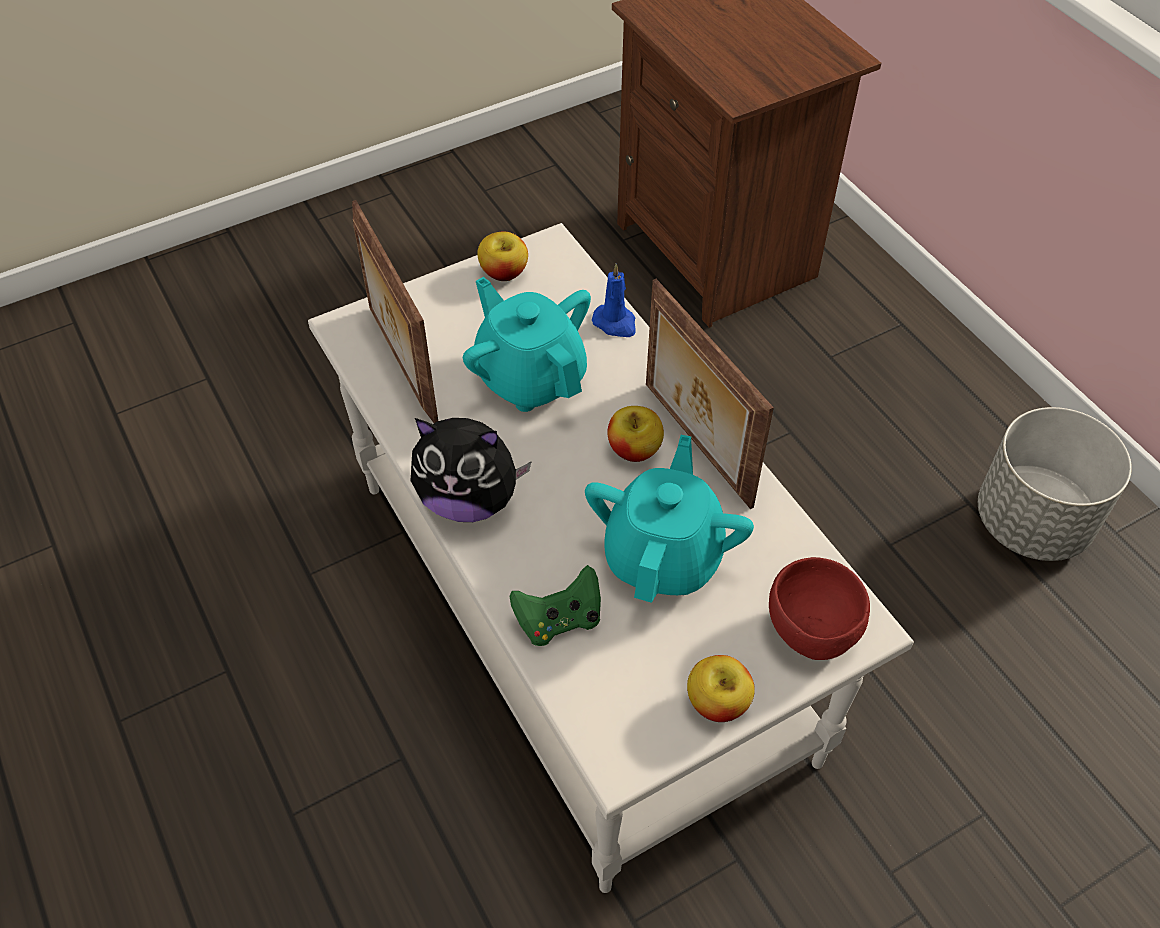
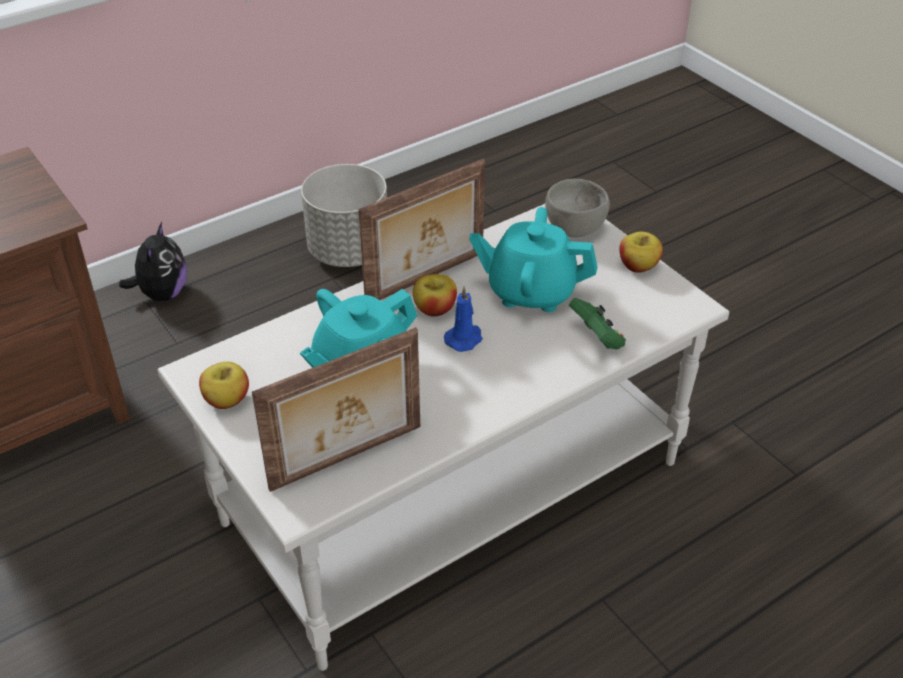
camera: 95 degrees left, 10 degrees down
plush toy [411,418,532,522] -> plush toy moved to [119,222,187,301]
blue candle [592,263,636,337] -> blue candle moved to [444,286,483,352]
red bowl [769,557,870,660] -> grey bowl [545,179,610,238]

